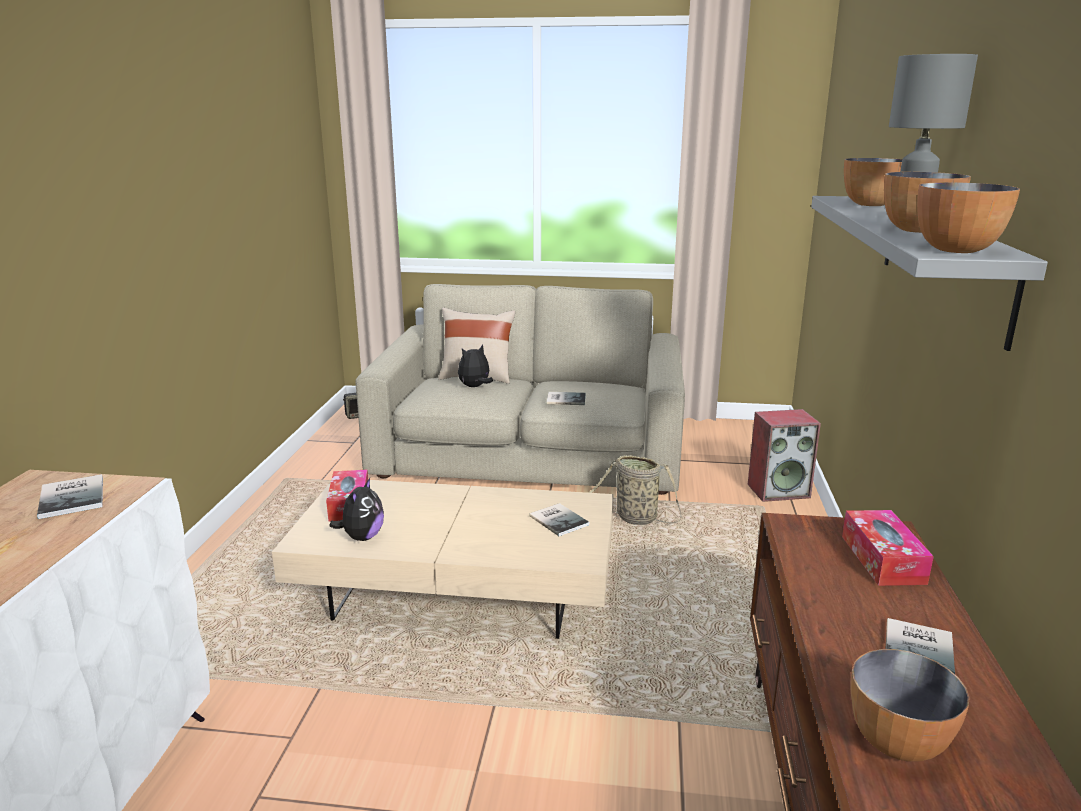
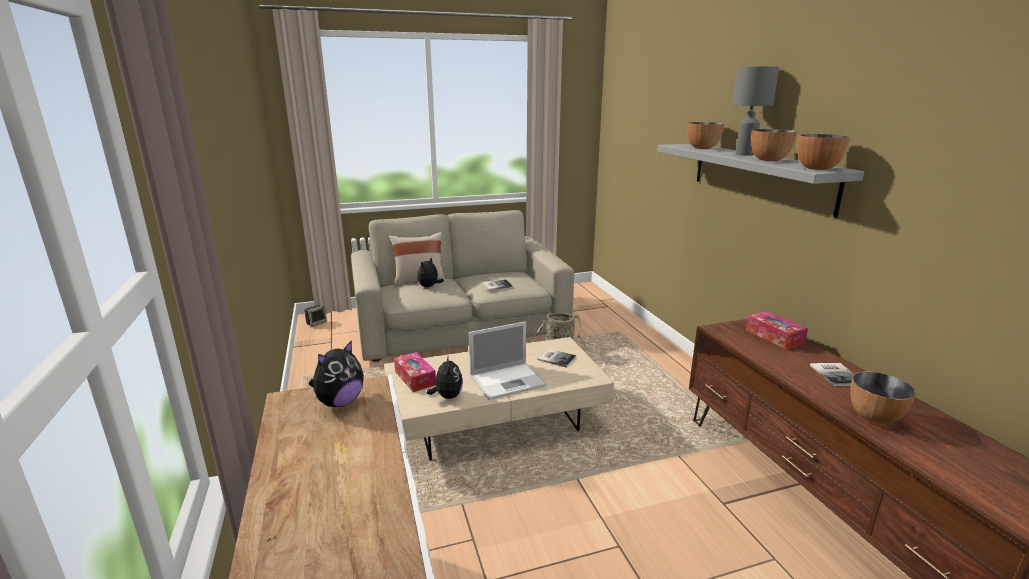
camera: 25 degrees left, 0 degrees up
book [37,474,103,519] -> plush toy [309,340,364,407]
speaker [748,409,821,502] -> none
none -> laptop [469,322,547,400]

